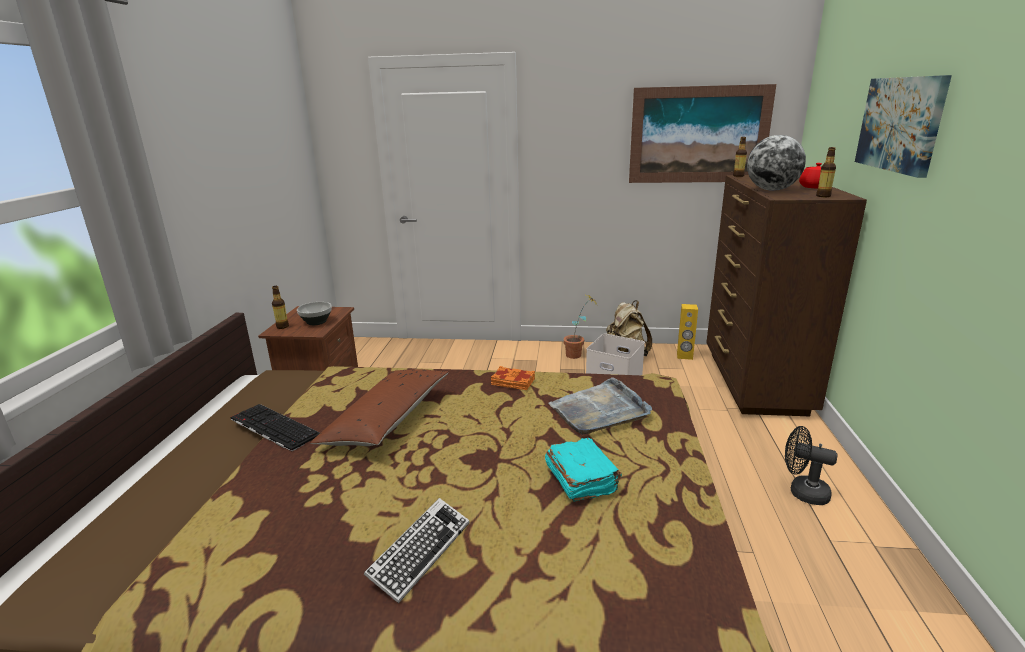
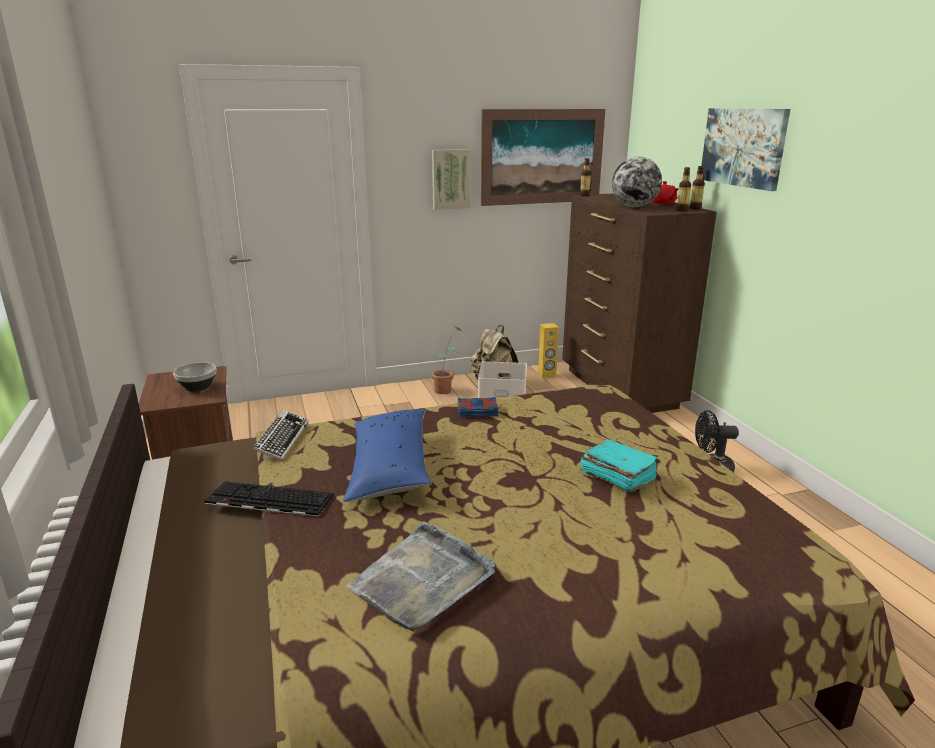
camera: 25 degrees left, 0 degrees up
bottle [272,286,289,329] -> bottle moved to [690,166,705,210]
brown pillow [310,369,449,446] -> blue pillow [343,409,431,502]
keyboard [364,498,469,604] -> keyboard moved to [252,410,309,461]
orange book [491,366,535,390] -> blue book [458,397,499,417]
grey tray [548,377,652,435] -> grey tray moved to [346,521,495,632]
none -> picture [432,149,471,210]

